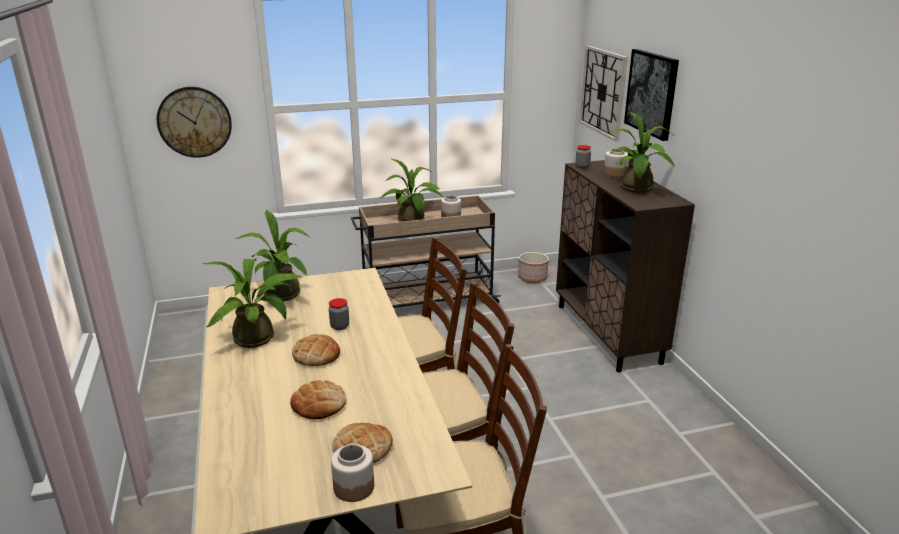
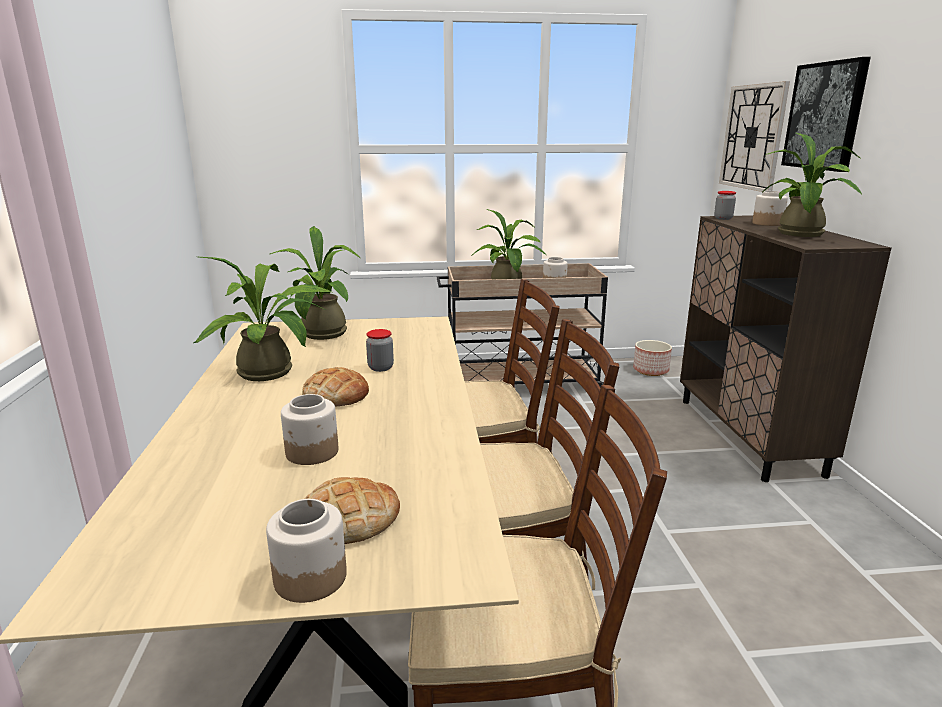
camera: 10 degrees right, 5 degrees down
wall clock [157,87,232,158] -> none
bread [290,380,347,419] -> jar [281,394,338,465]

